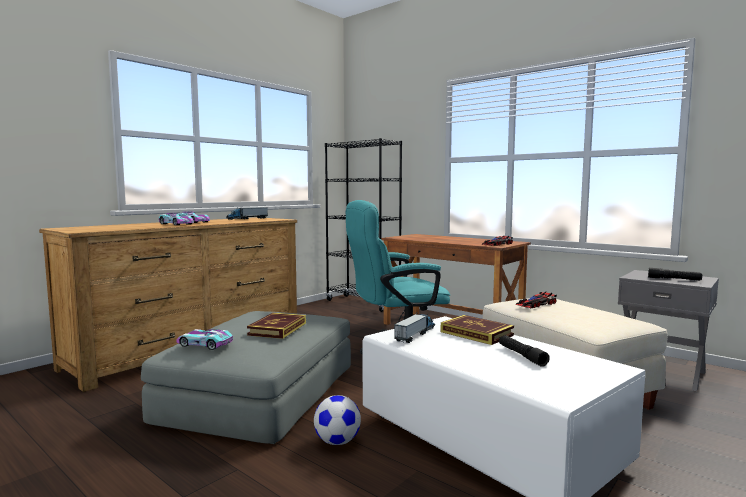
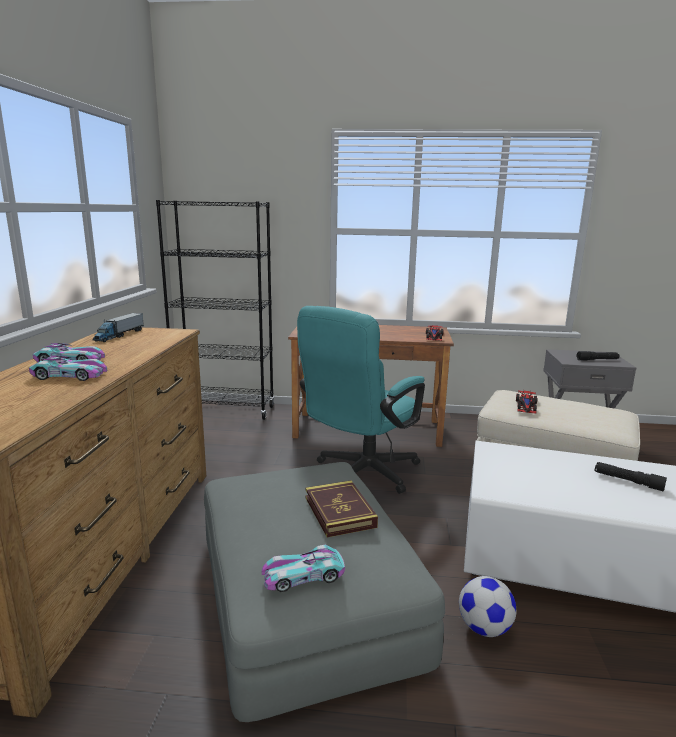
camera: 35 degrees left, 10 degrees up
toy truck [394,312,435,343] -> none
book [441,315,514,345] -> none

